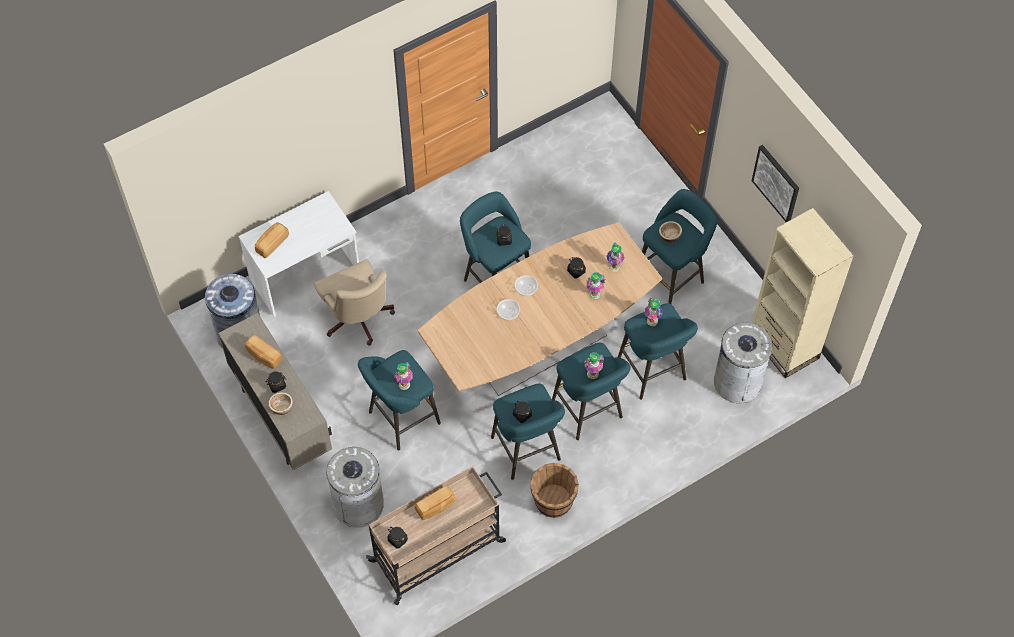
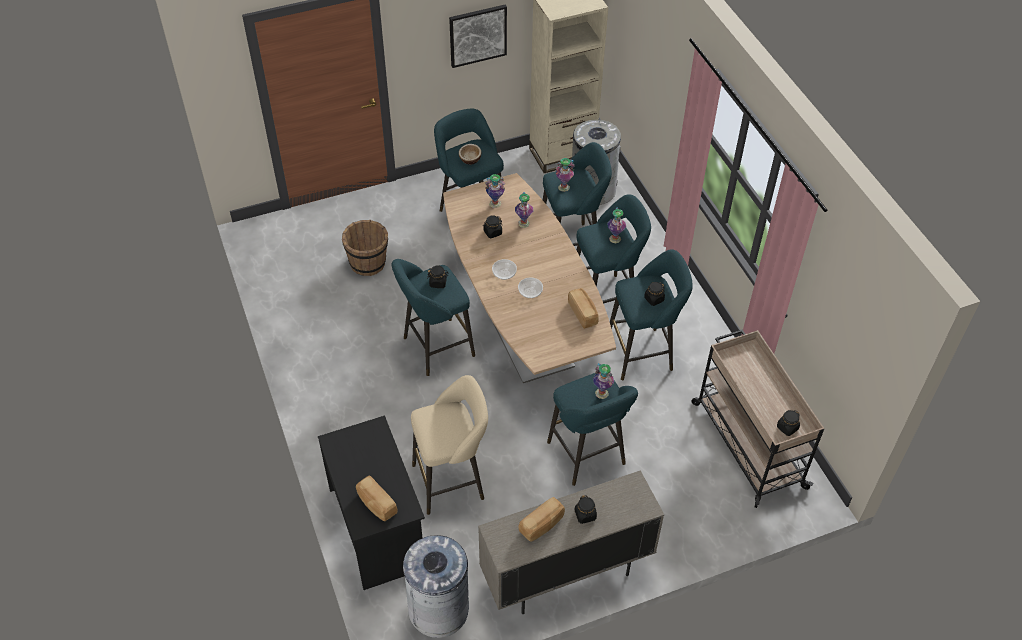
camera: 80 degrees left, 10 degrees down
white desk [238,191,359,317] -> black desk [318,416,425,590]
bowl [268,392,293,415] -> none
beige office chair [314,259,395,346] -> beige stool [411,375,488,515]
grey trash can [326,447,384,528] -> none
bread [414,486,455,520] -> bread moved to [568,288,599,329]
brown bucket [530,463,579,518] -> brown bucket moved to [342,220,388,276]

